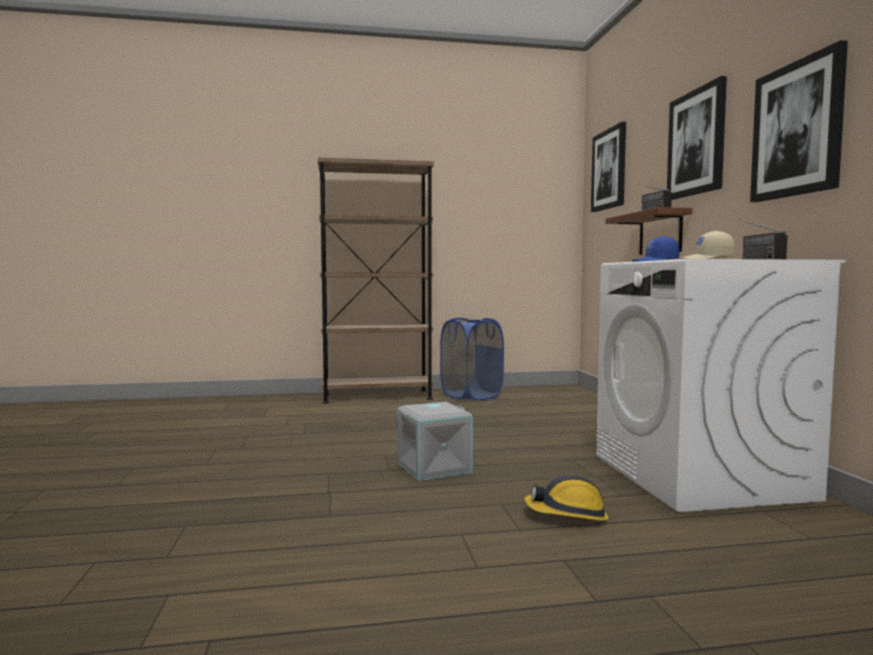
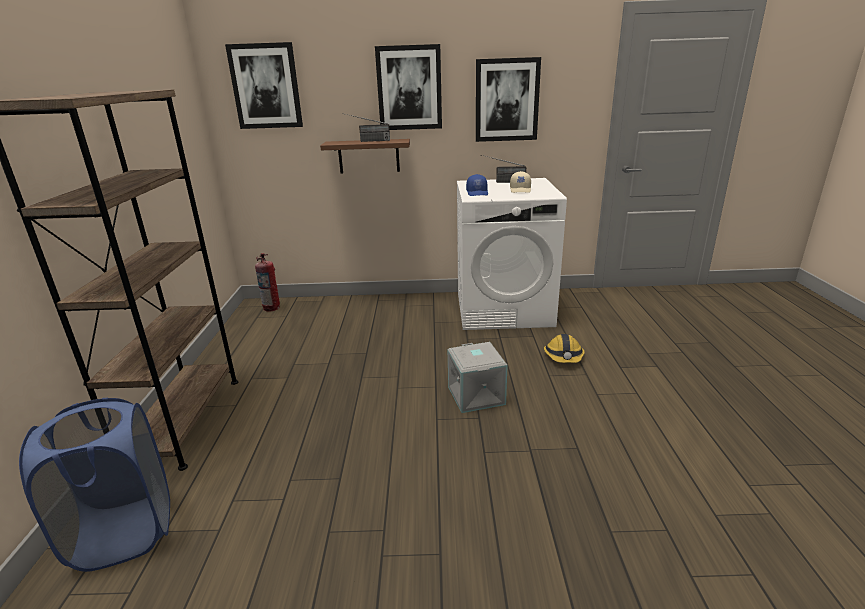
camera: 80 degrees left, 20 degrees up
blue laundry basket [440,318,504,401] -> blue laundry basket moved to [19,398,170,572]
none -> fire extinguisher [255,253,280,312]

